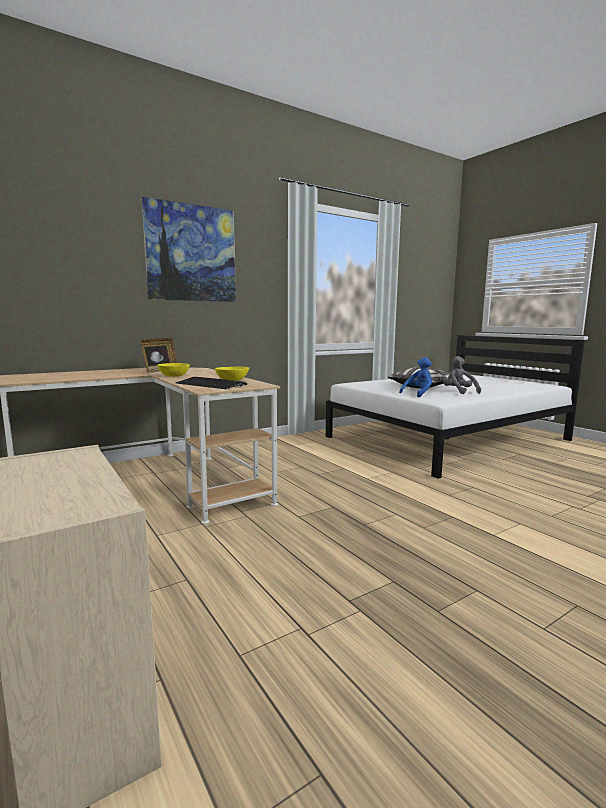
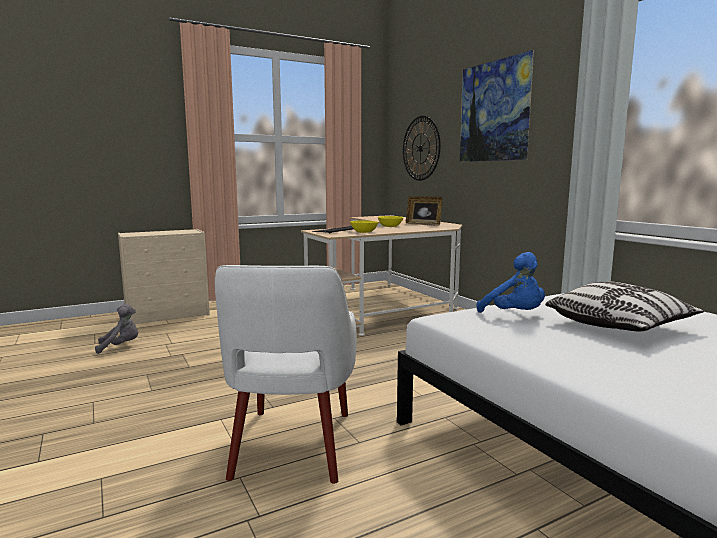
camera: 95 degrees right, 0 degrees up
grey plush toy [443,356,481,394] -> grey plush toy moved to [95,304,138,354]
none -> white armchair [215,265,357,484]
none -> wall clock [403,116,440,181]

